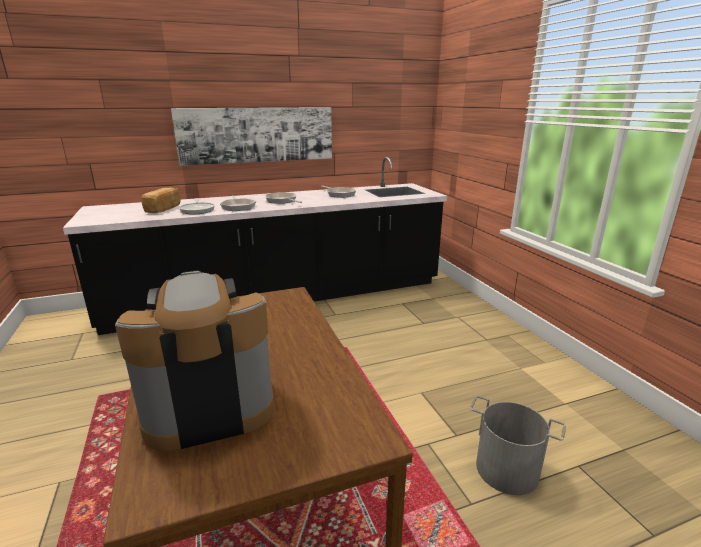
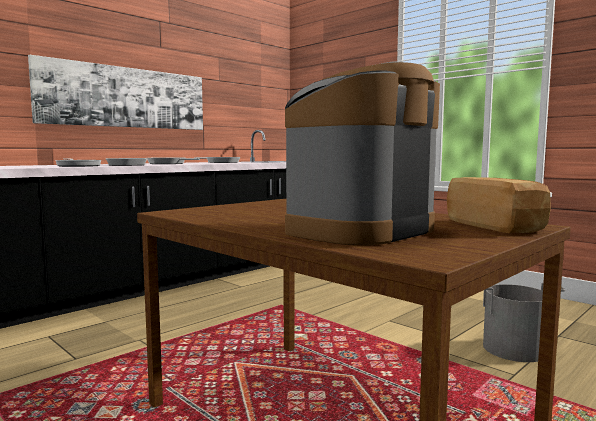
camera: 25 degrees left, 15 degrees down
bread [141,188,180,213] -> bread moved to [447,177,551,233]

